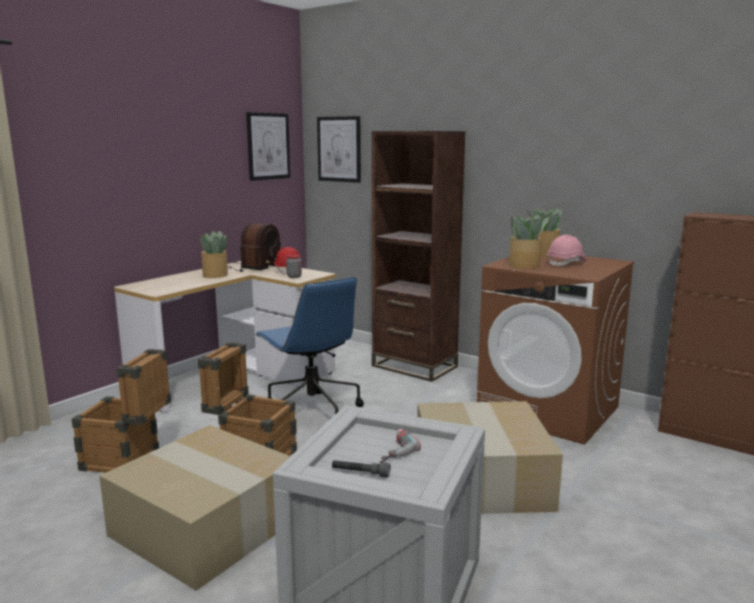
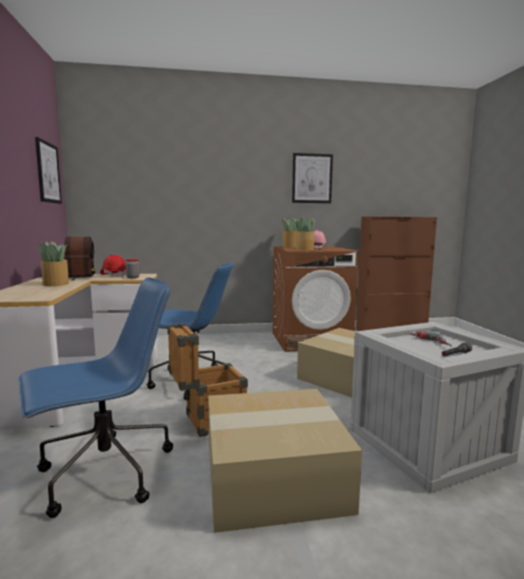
camera: 45 degrees left, 5 degrees down
crate [72,349,171,473] -> blue office chair [18,277,173,518]
picture [317,116,361,183] -> picture moved to [292,153,333,203]
brown bookcase [372,131,466,382] -> none

